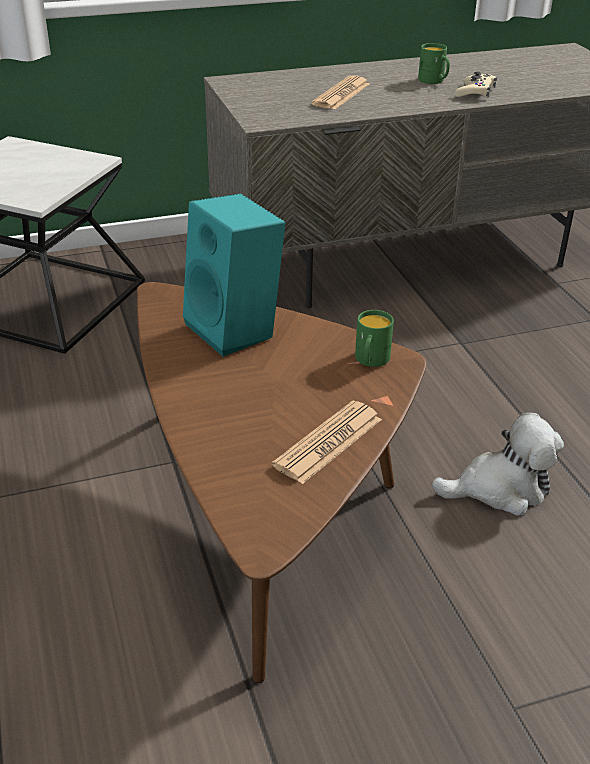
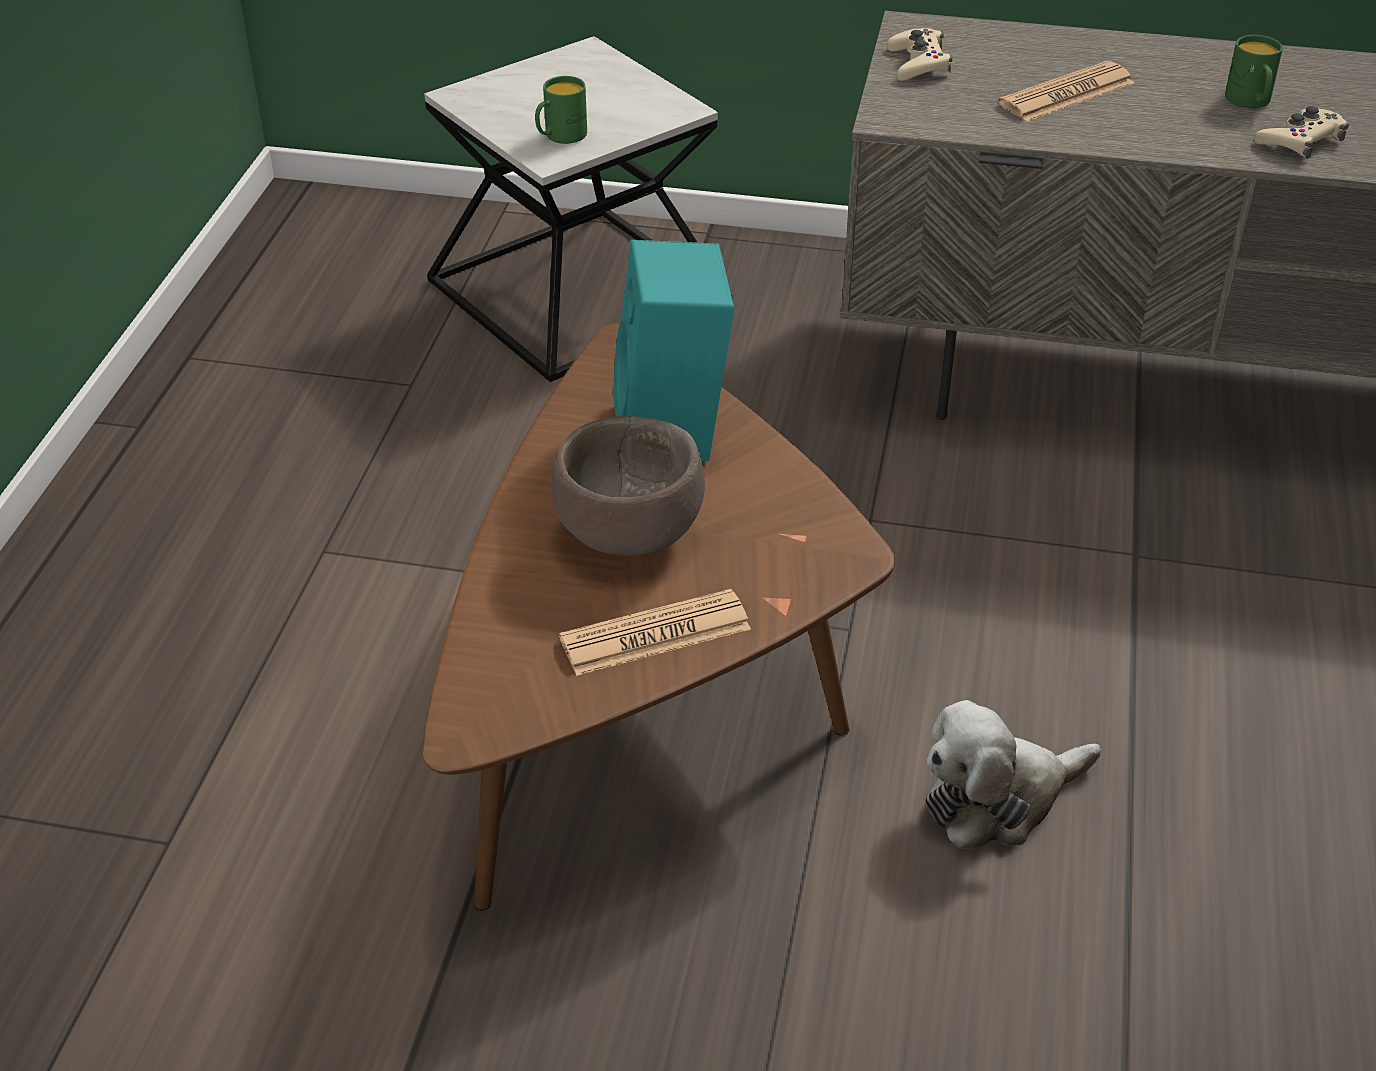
camera: 30 degrees right, 5 degrees up
green mug [355,310,394,367] -> green mug moved to [535,76,587,144]
plush toy [432,412,564,516] -> plush toy turned 135 degrees clockwise [925,700,1101,849]
none -> brown bowl [552,415,705,556]
none -> beige game controller [887,28,953,81]

